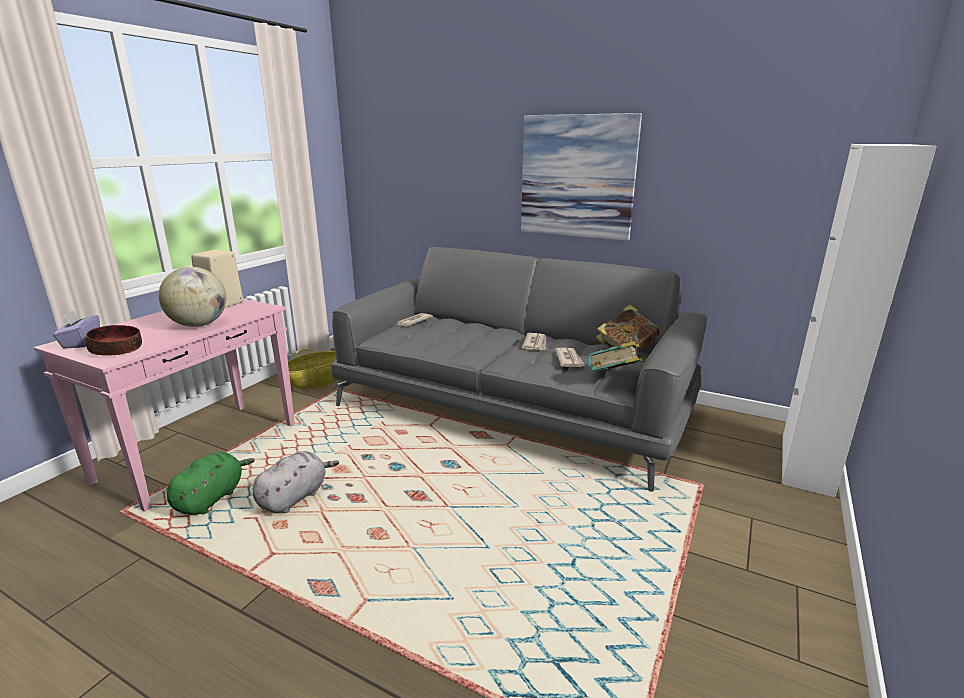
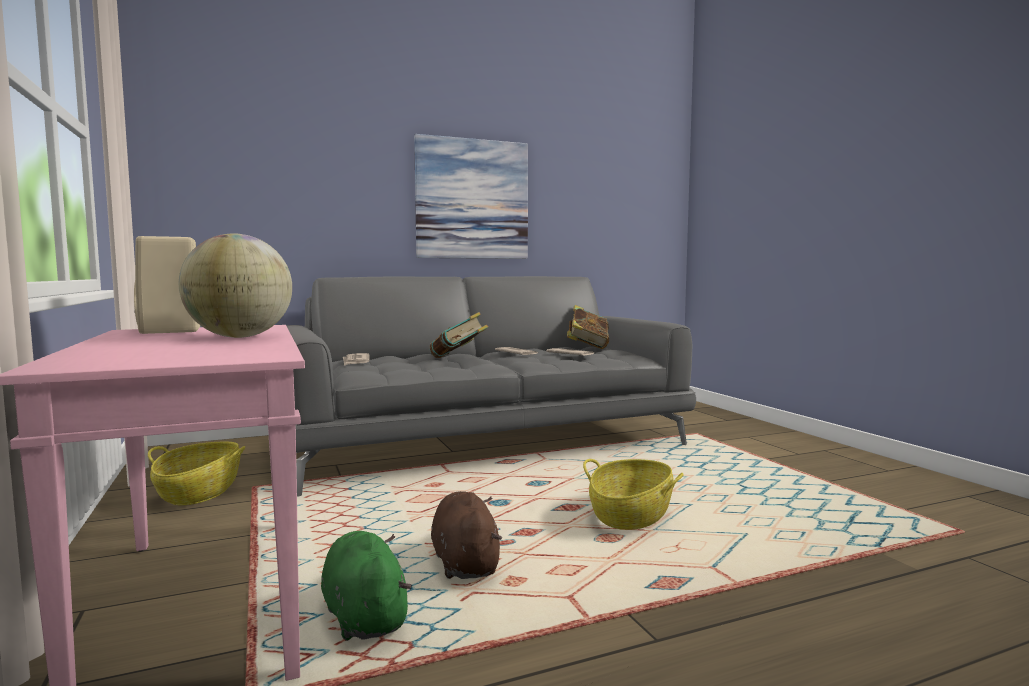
camera: 50 degrees left, 15 degrees down
purple tissue box [53,310,100,349] -> none
bowl [86,325,142,356] -> none
grey plush toy [253,451,339,513] -> brown plush toy [431,491,502,579]
book [588,342,643,372] -> book moved to [430,312,488,358]
white cabinet [782,144,937,498] -> none
none -> basket [583,459,684,530]

